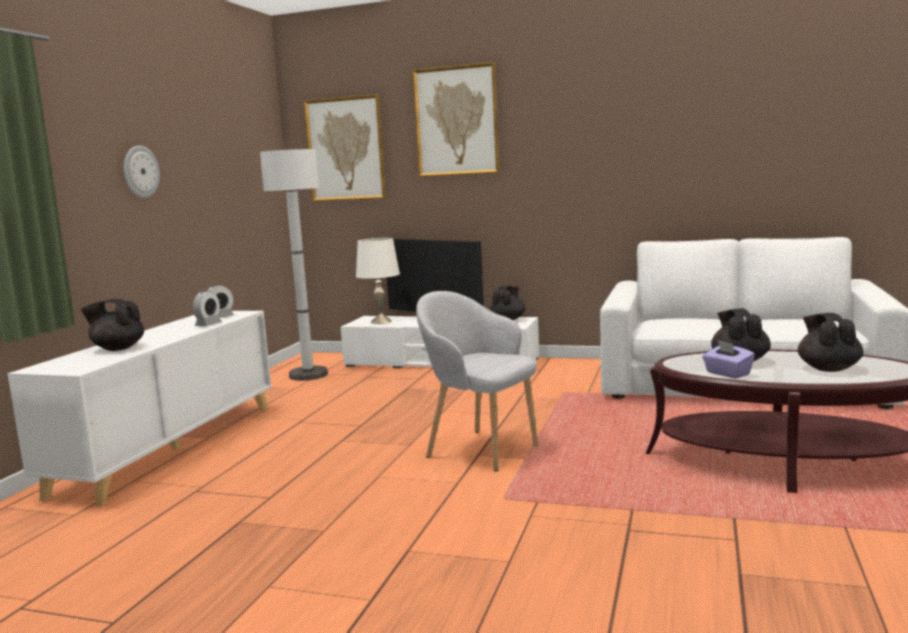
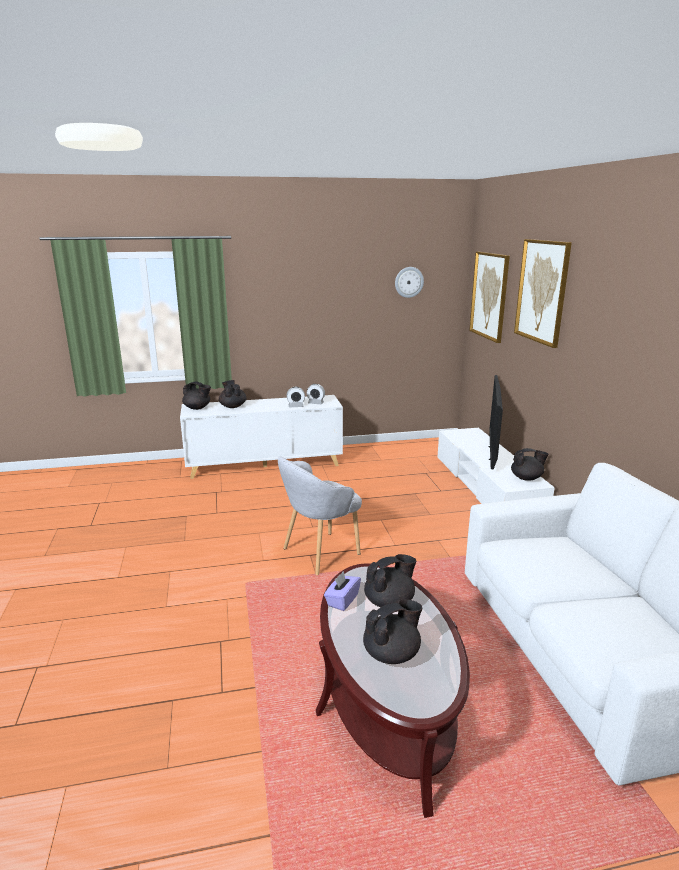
camera: 60 degrees right, 10 degrees up
wall clock [124,145,160,198] -> wall clock moved to [395,267,424,298]
white floor lamp [260,149,328,381] -> none
white table lamp [356,238,400,324] -> none
grey armchair [416,291,538,471] -> grey armchair turned 135 degrees counterclockwise [278,456,362,575]
none -> black teapot [182,382,211,410]

